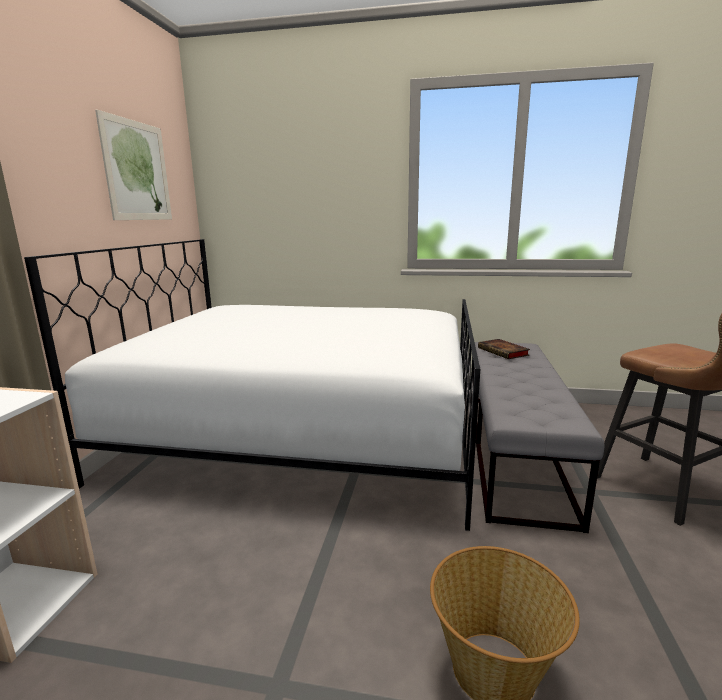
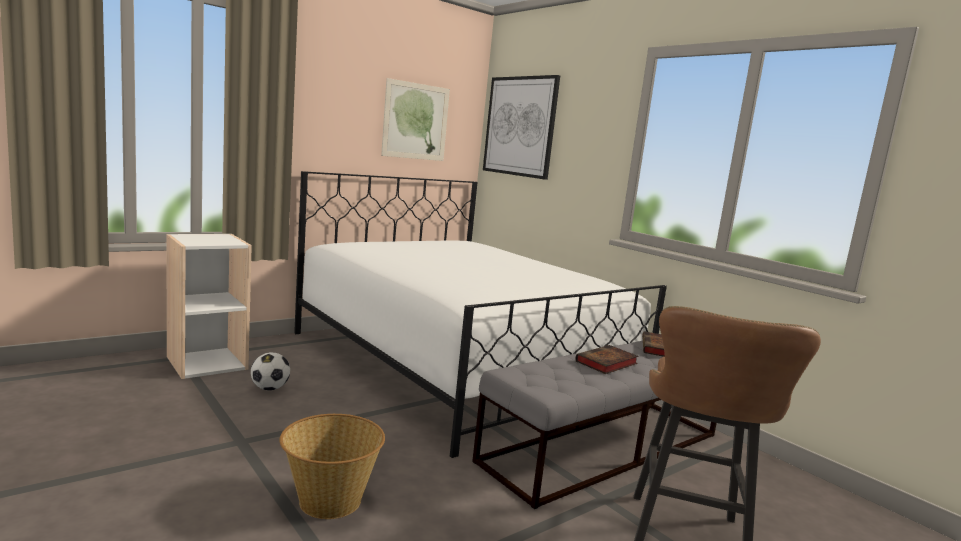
camera: 40 degrees right, 5 degrees down
none -> football [251,352,290,390]
none -> picture [483,75,560,180]
none -> book [575,345,639,374]

